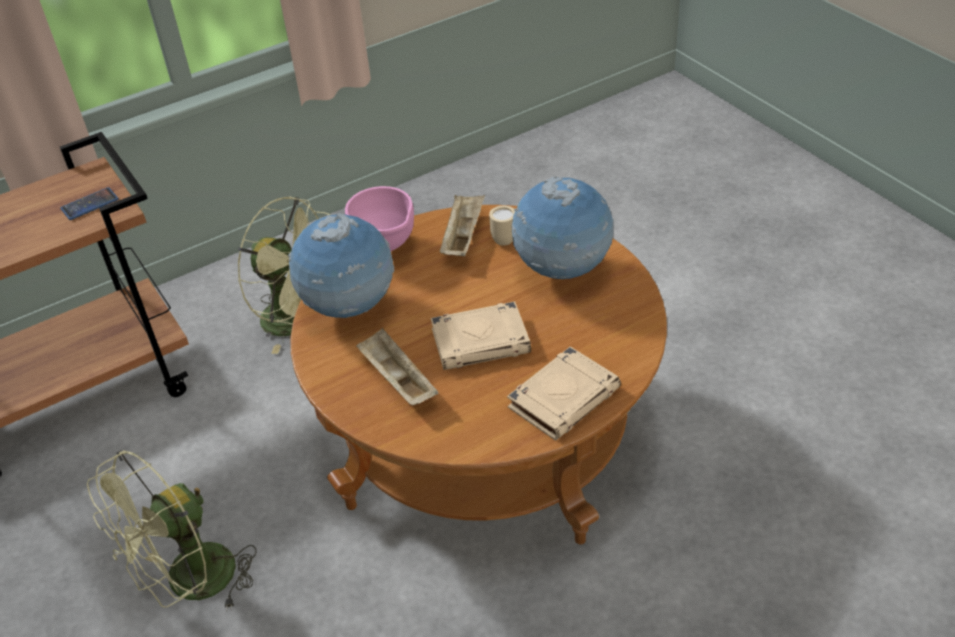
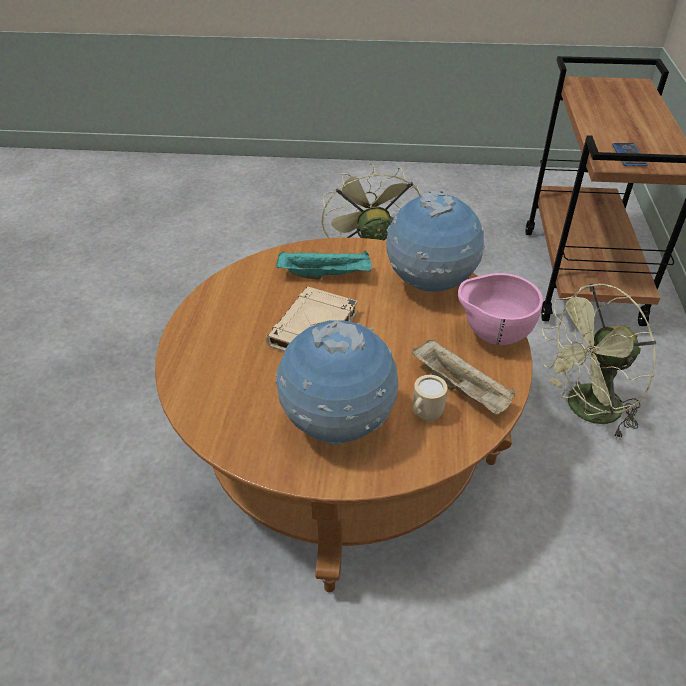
camera: 125 degrees right, 0 degrees up
beige tray [356,328,438,405] -> turquoise tray [276,250,372,280]
beige book [507,346,621,441] -> none

